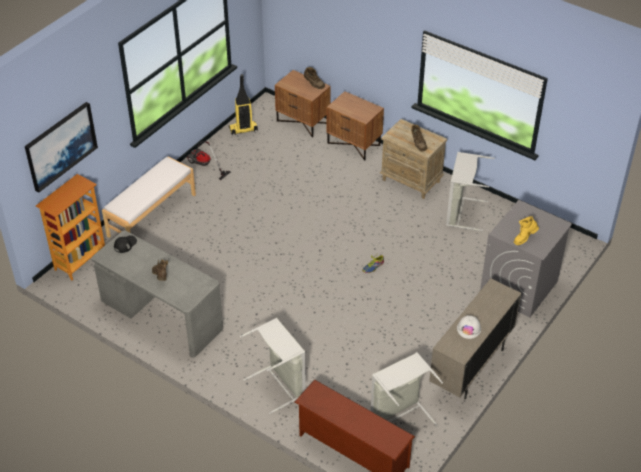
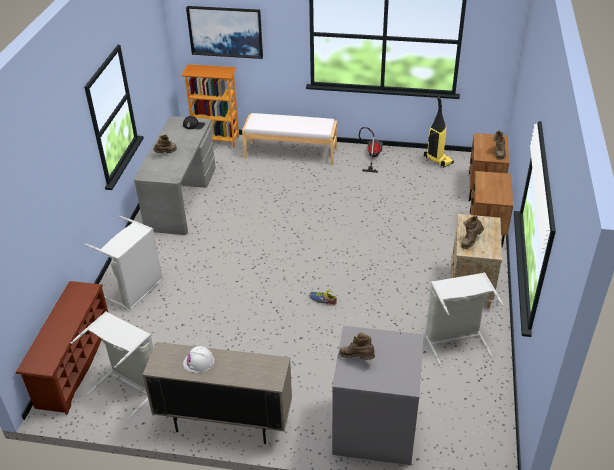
camera: 65 degrees right, 5 degrees down
yellow boot [514,216,539,245] -> brown boot [339,332,375,360]

